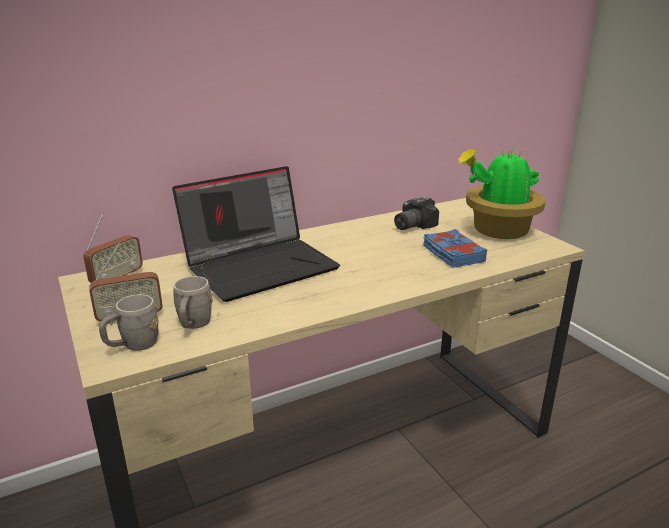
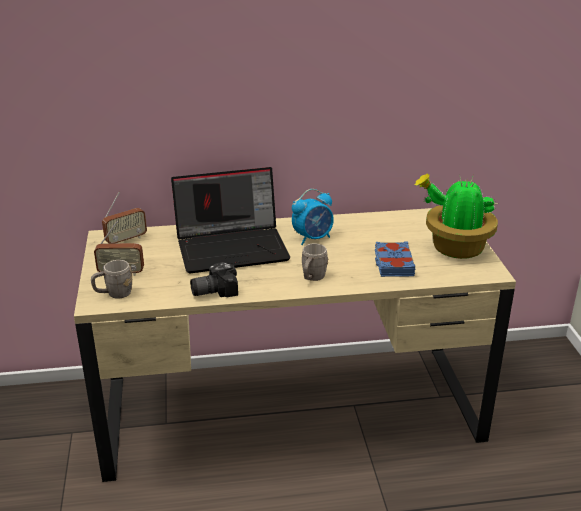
camera: 20 degrees right, 5 degrees up
grey mug [173,276,213,329] -> grey mug moved to [302,243,328,281]
camera [394,197,439,230] -> camera moved to [190,262,238,297]
none -> alarm clock [292,189,334,245]

